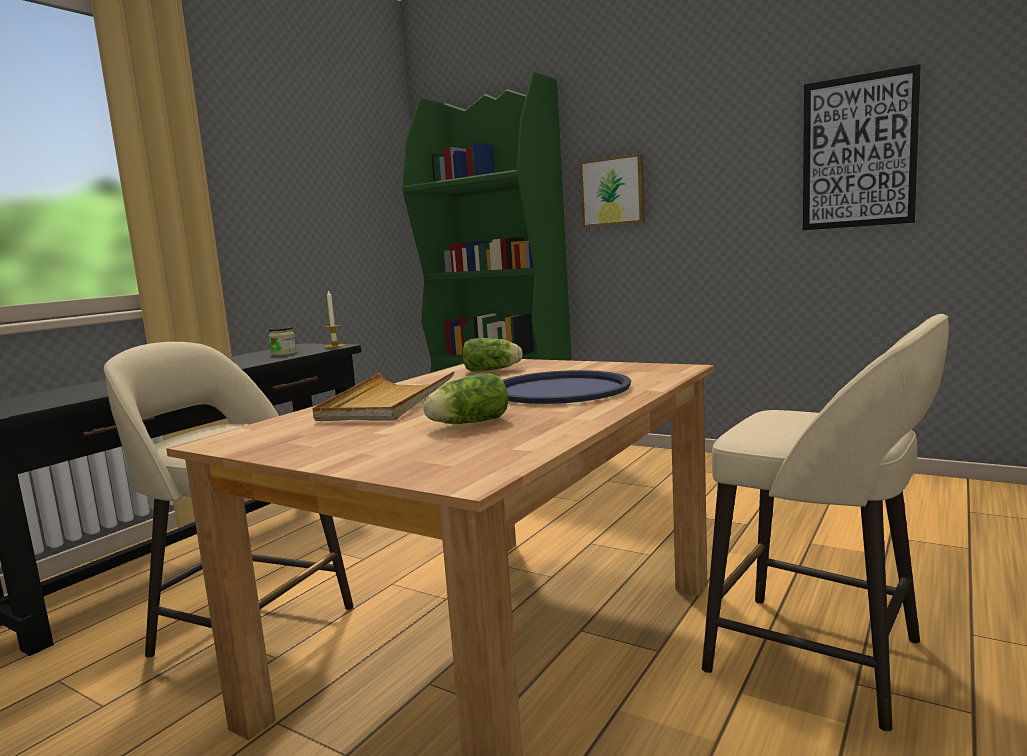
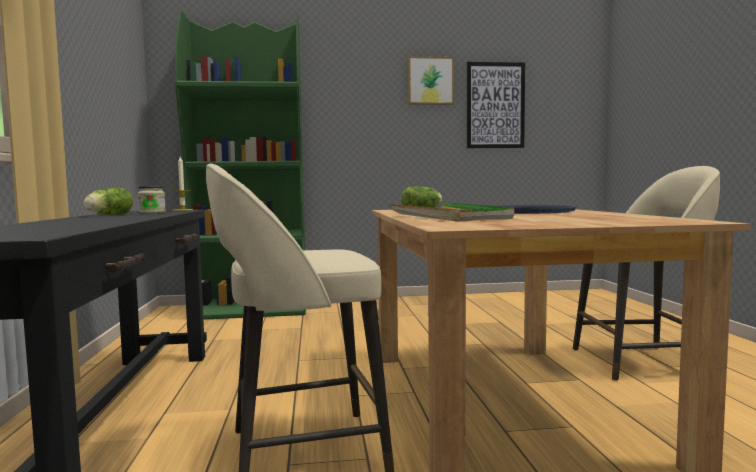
camera: 40 degrees left, 5 degrees down
beige tray [312,371,455,421] -> green tray [389,202,514,221]
lettuce [423,373,508,424] -> lettuce moved to [83,188,133,215]
picture [580,154,645,227] -> picture moved to [408,56,454,105]

